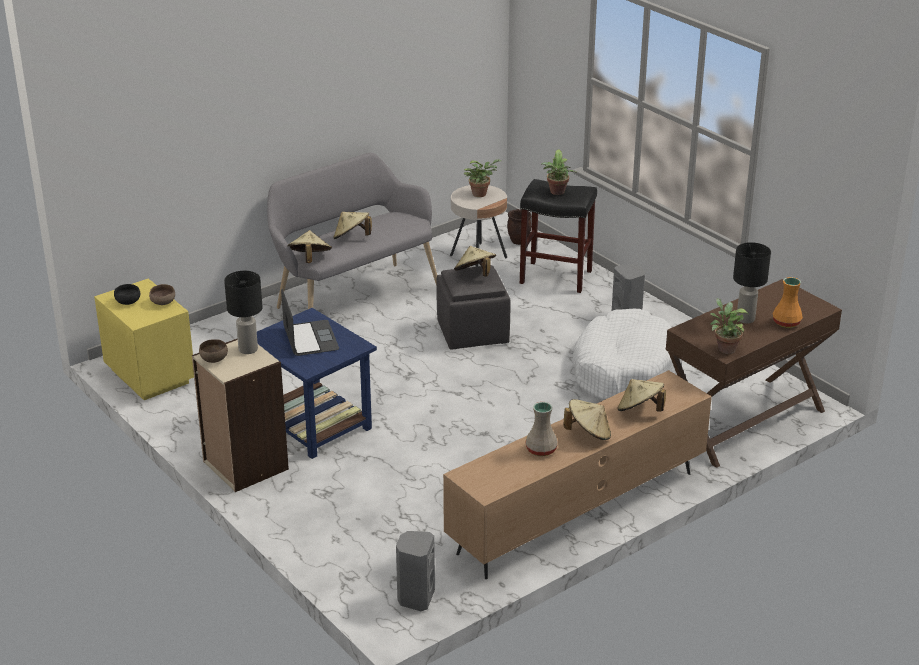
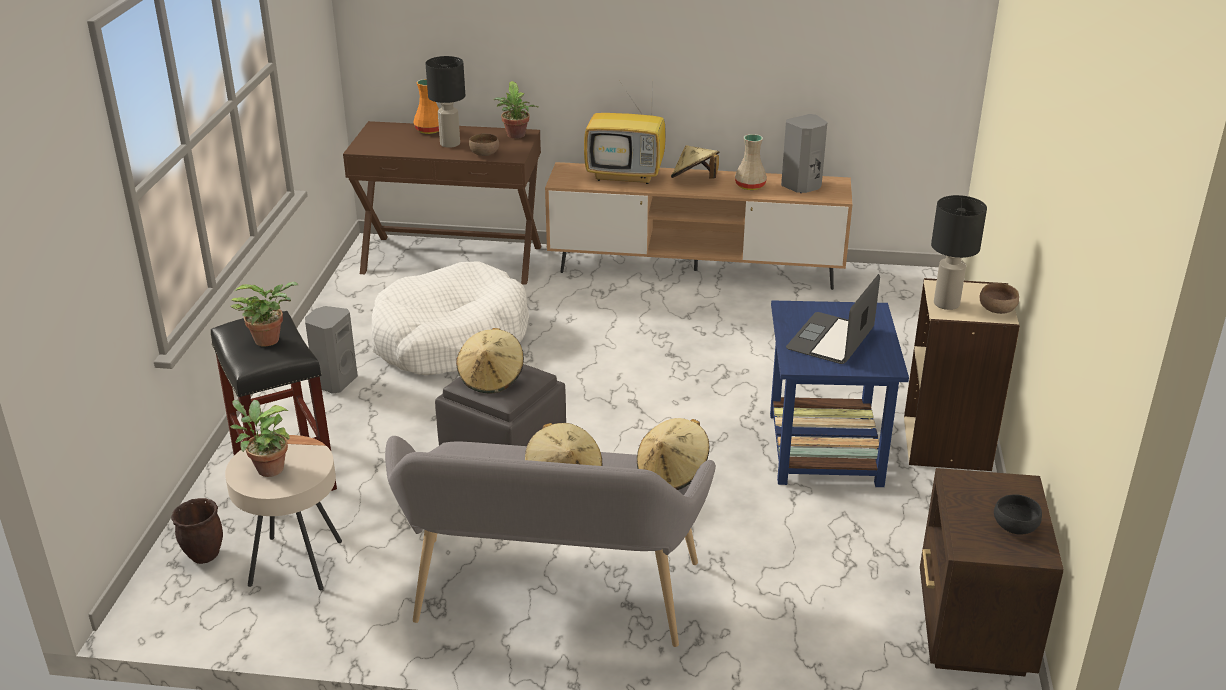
camera: 135 degrees left, 0 degrees up
yellow nightstand [94,278,194,400] -> brown nightstand [920,468,1064,677]
brown bowl [149,284,175,305] -> brown bowl moved to [469,133,499,156]
grey speaker [396,531,435,611] -> grey speaker moved to [781,114,827,193]
beige hat [617,379,666,411] -> television [584,74,666,184]

